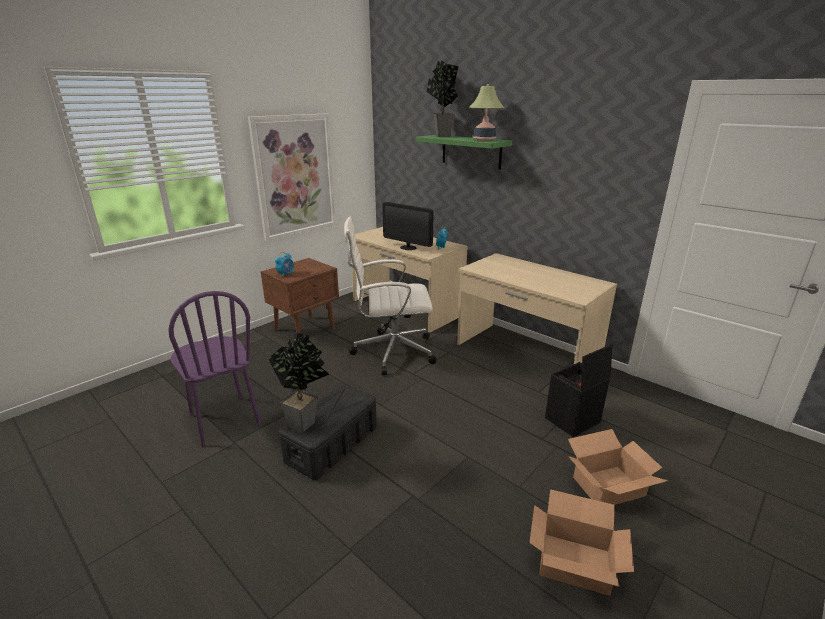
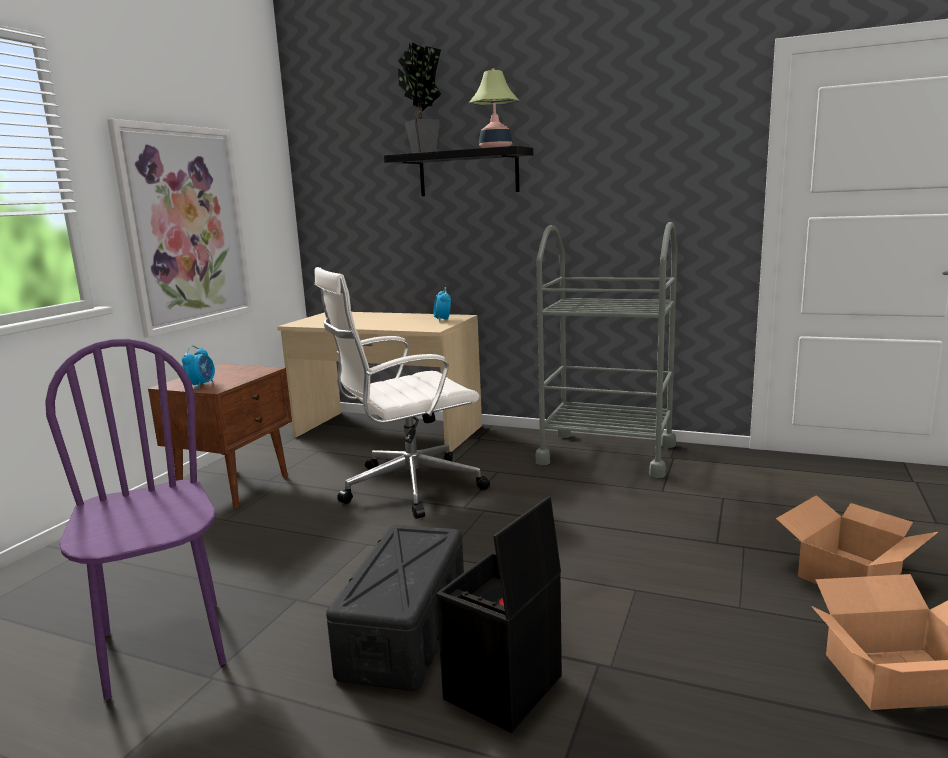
camera: 20 degrees left, 10 degrees down
purple chair [168,291,261,446] -> purple chair turned 150 degrees counterclockwise [45,339,226,700]
potted plant [269,332,330,433] -> none
monitor [382,202,434,250] -> none
green shelf [416,135,512,170] -> black shelf [384,146,533,196]
beige desk [457,253,617,364] -> grey cart [536,222,677,478]
black storage box [545,344,613,437] -> black storage box moved to [436,496,562,733]

